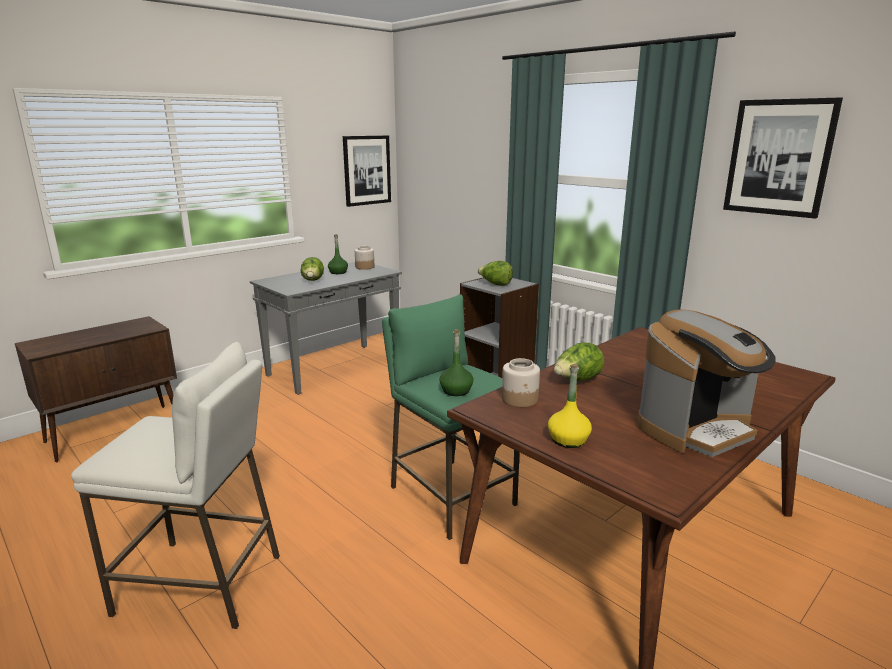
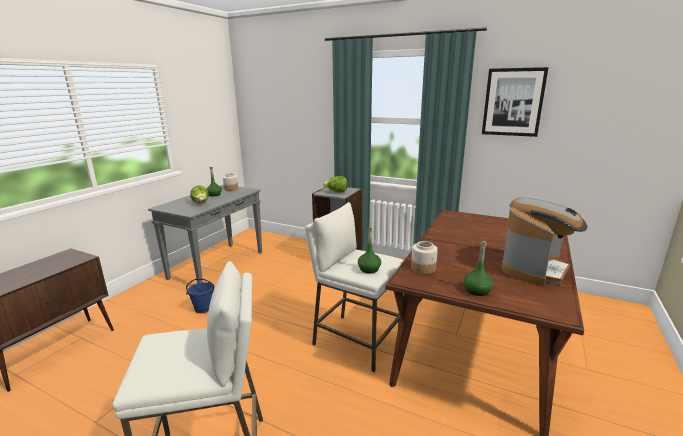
camera: 20 degrees left, 0 degrees up
picture [343,135,391,207] -> none
green stool [382,294,520,540] -> white stool [305,202,404,372]
yellow bottle [548,364,592,448] -> green bottle [464,241,494,296]
lettuce [554,343,604,381] -> none
none -> blue bucket [186,279,214,313]

